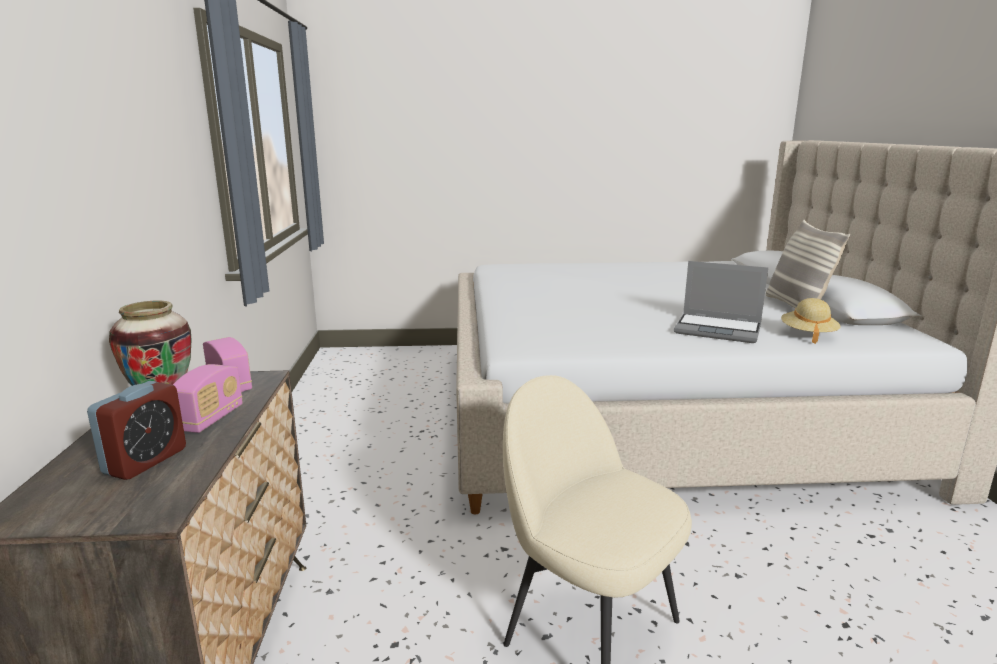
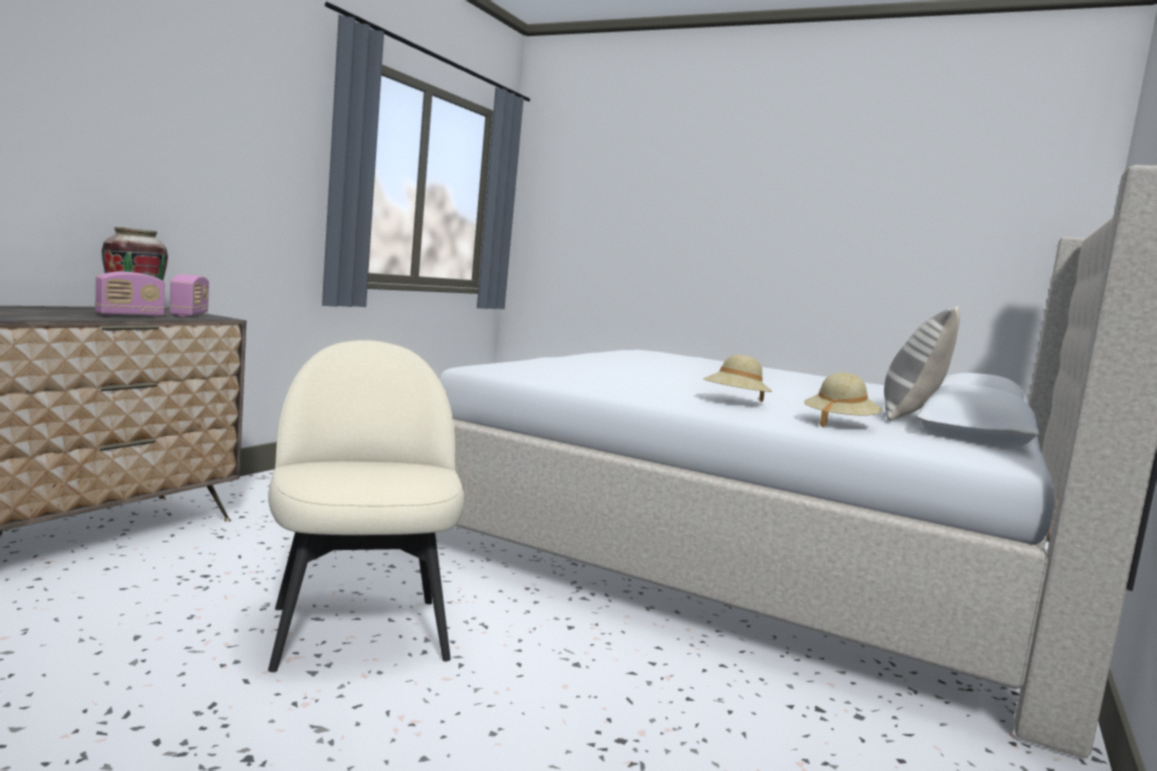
camera: 30 degrees right, 10 degrees down
alarm clock [87,381,186,480] -> none
laptop [674,261,768,343] -> beige hat [703,355,772,402]

